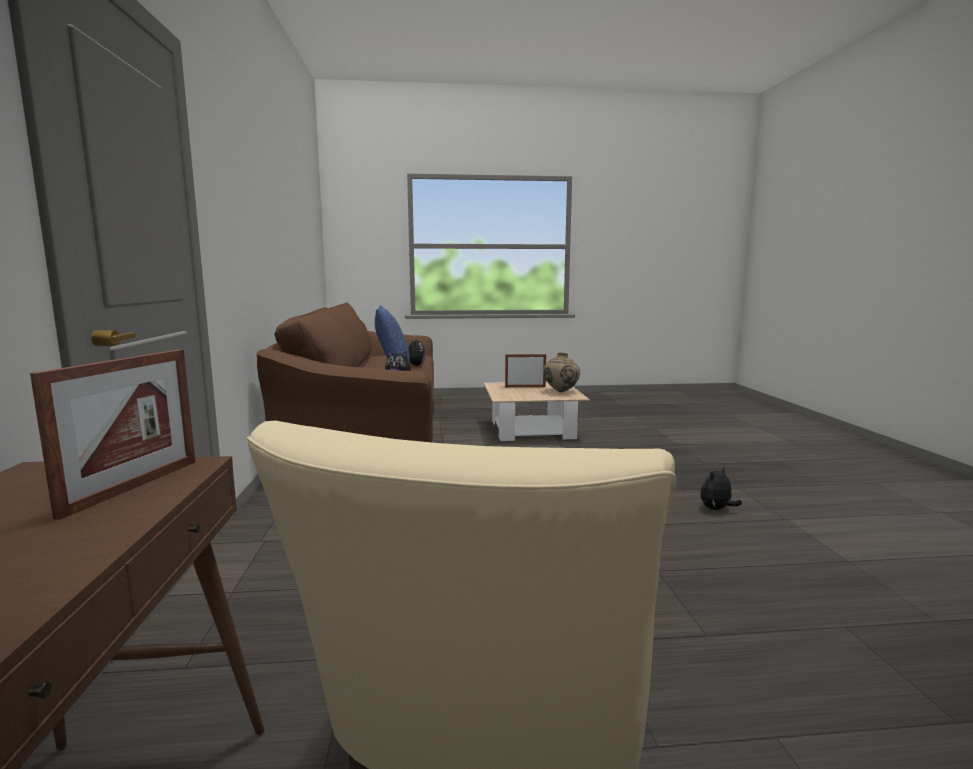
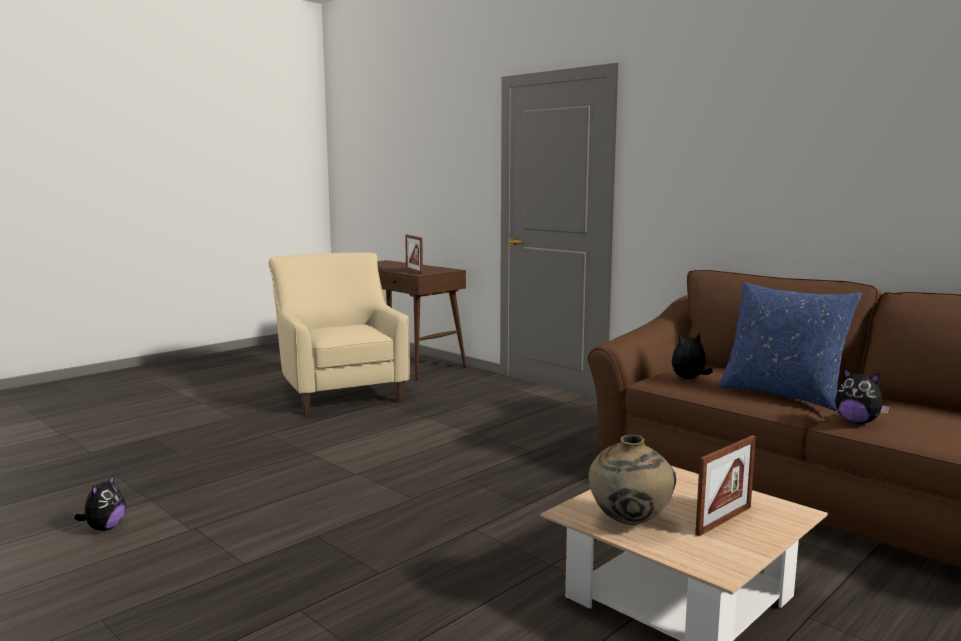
camera: 140 degrees right, 0 degrees up
plush toy [701,466,742,510] -> plush toy moved to [74,474,126,531]

